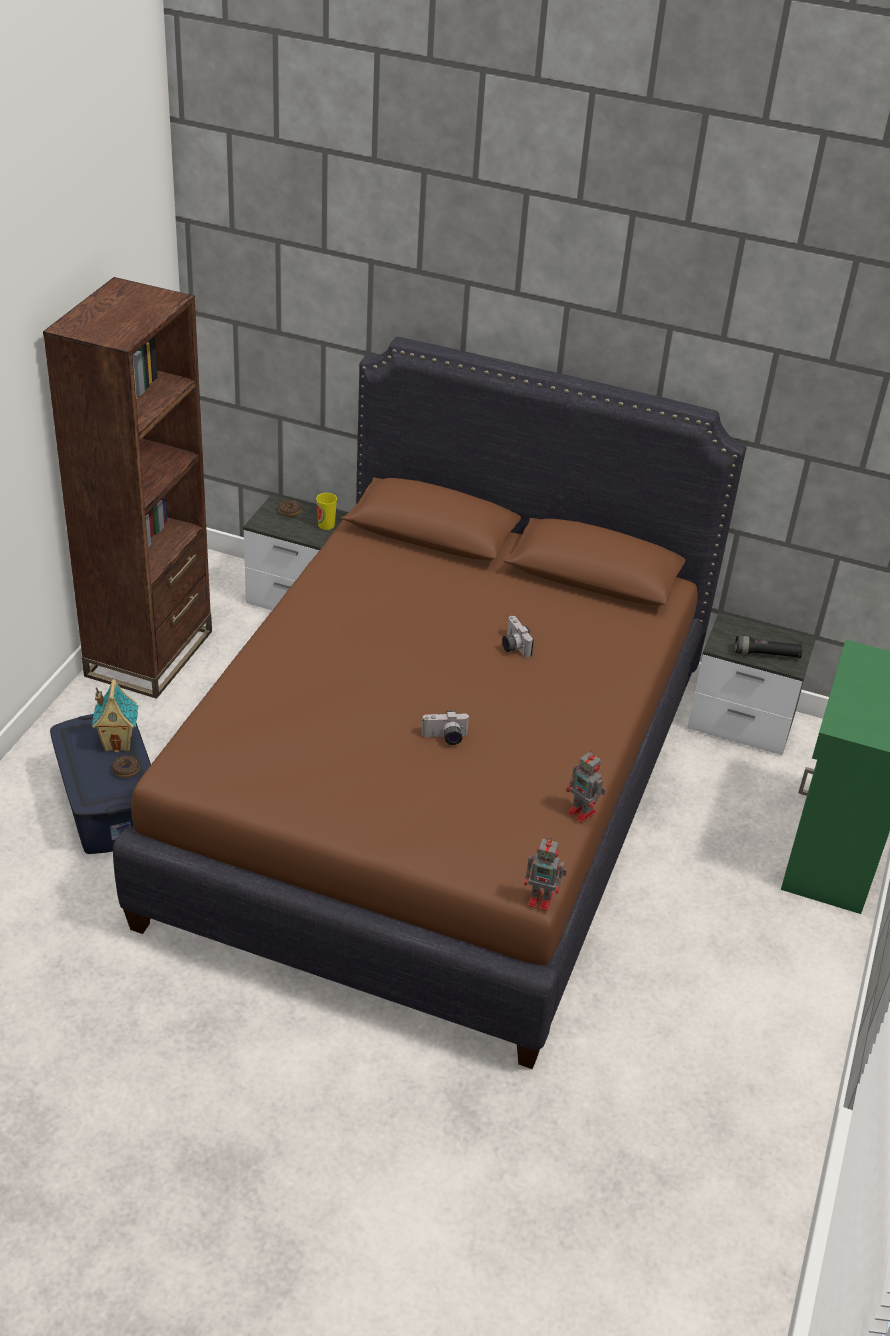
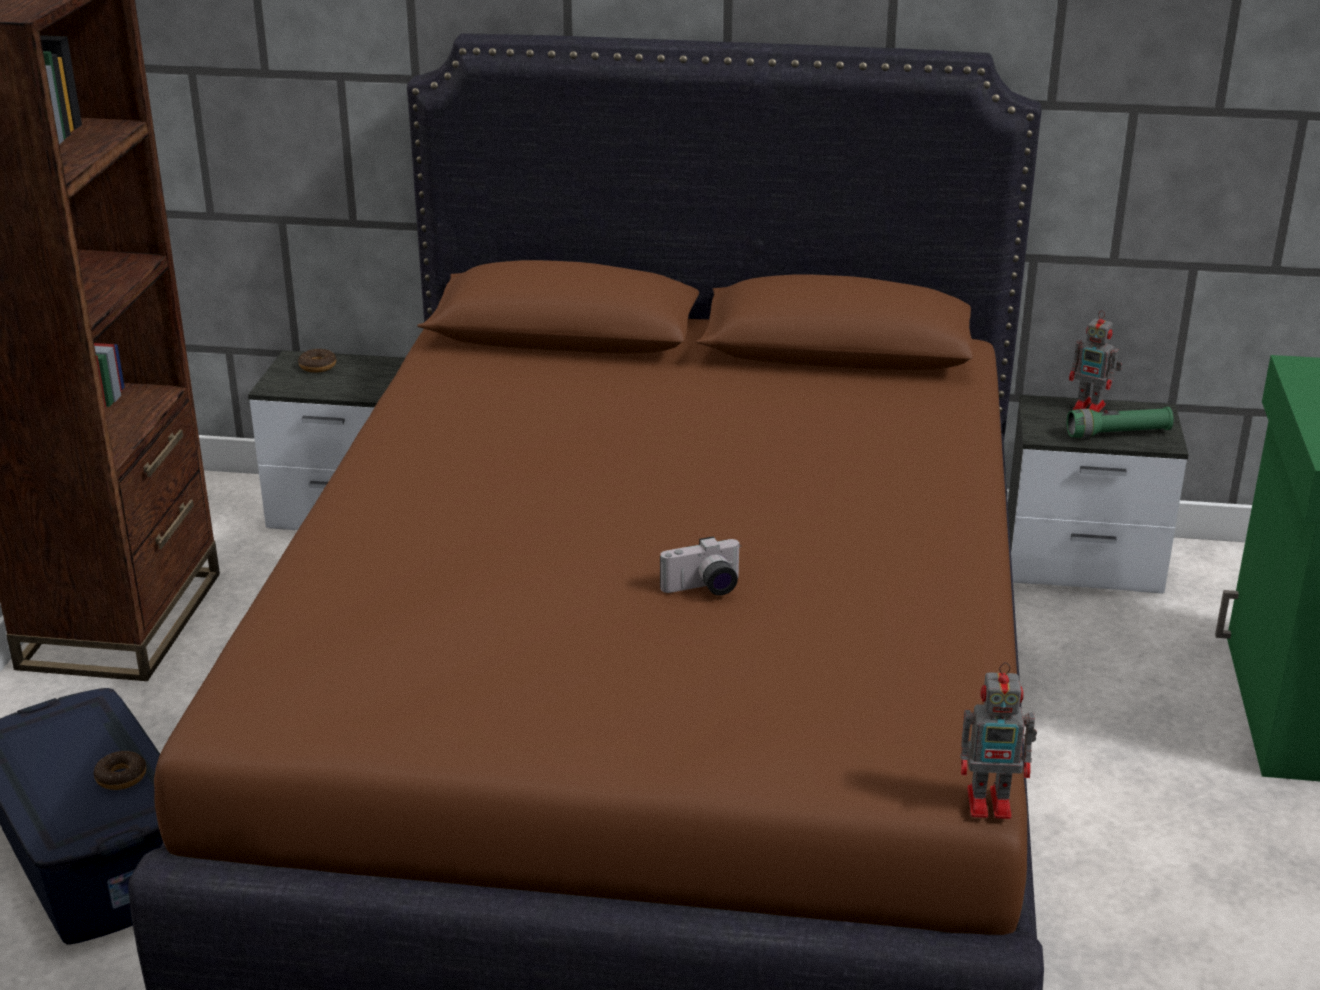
camera: 10 degrees left, 10 degrees down
toy house [92,679,138,752] -> none
cup [316,493,337,530] -> none
camera [502,616,534,658] -> none
toy robot [566,750,606,823] -> toy robot moved to [1069,310,1122,412]
black flashlight [735,636,803,659] -> green flashlight [1066,407,1173,438]

